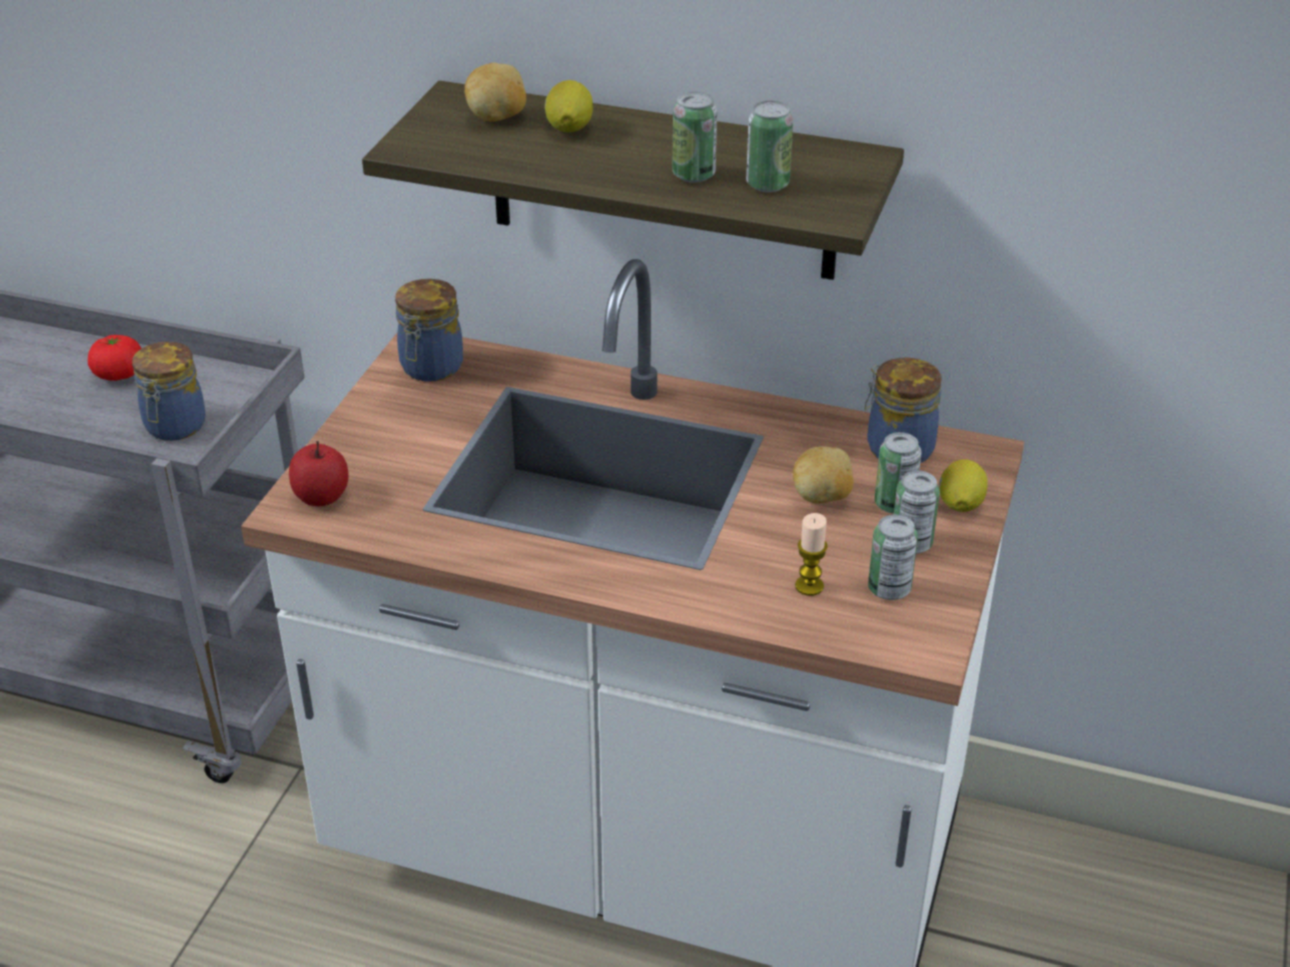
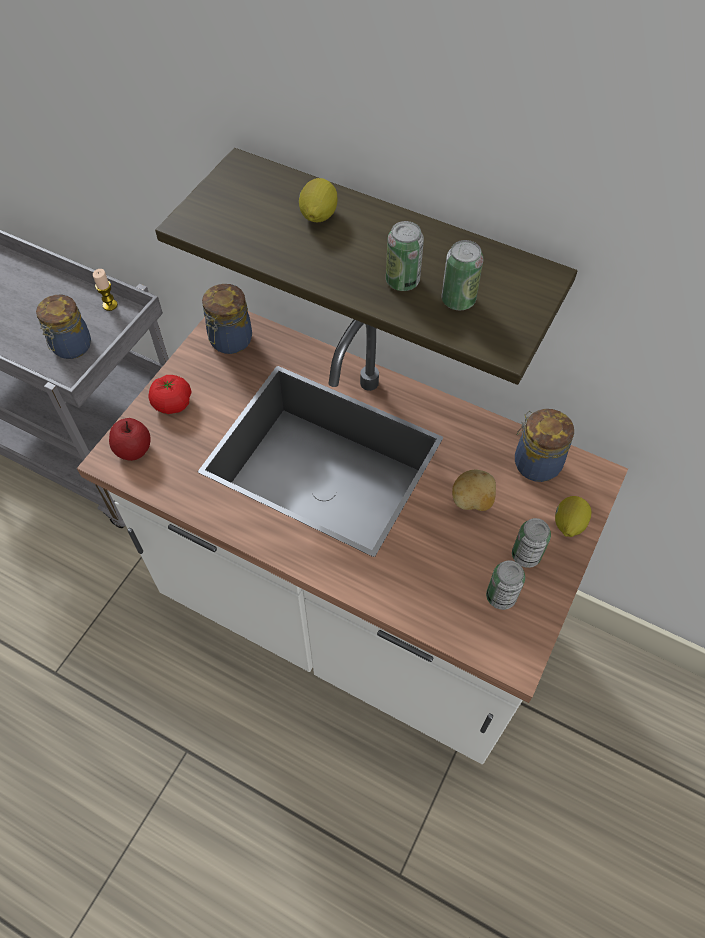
camera: 10 degrees right, 20 degrees up
tomato [88,335,141,381] -> tomato moved to [148,375,191,414]
potato [464,63,526,122] -> none
candle [795,513,828,596] -> candle moved to [93,269,118,311]
can [874,432,921,514] -> none

